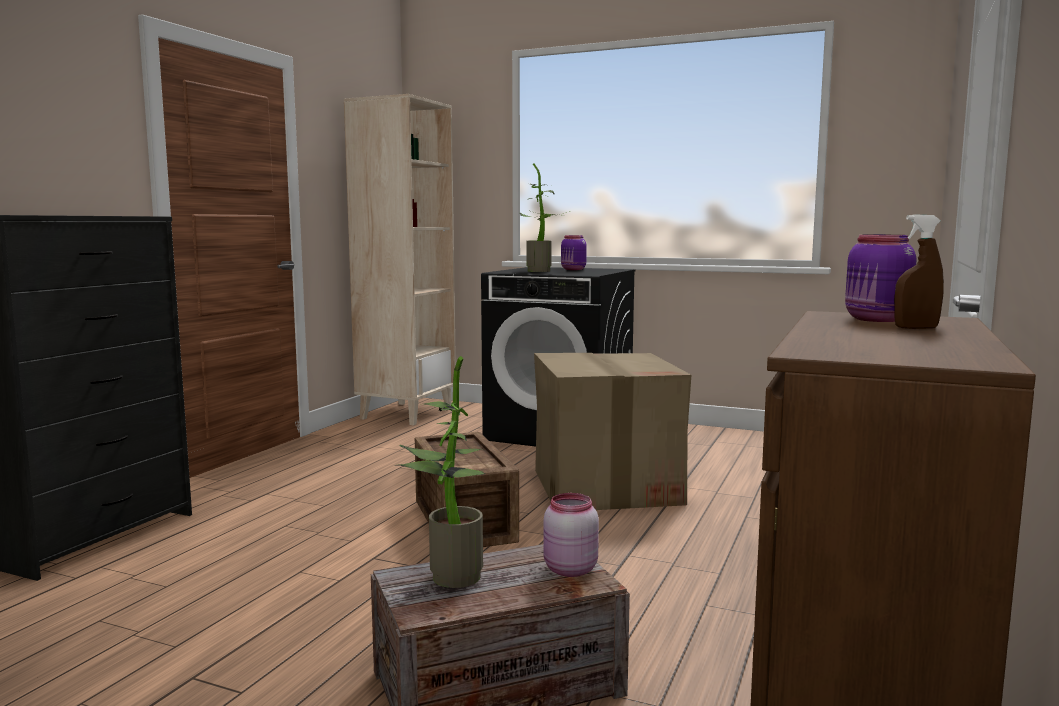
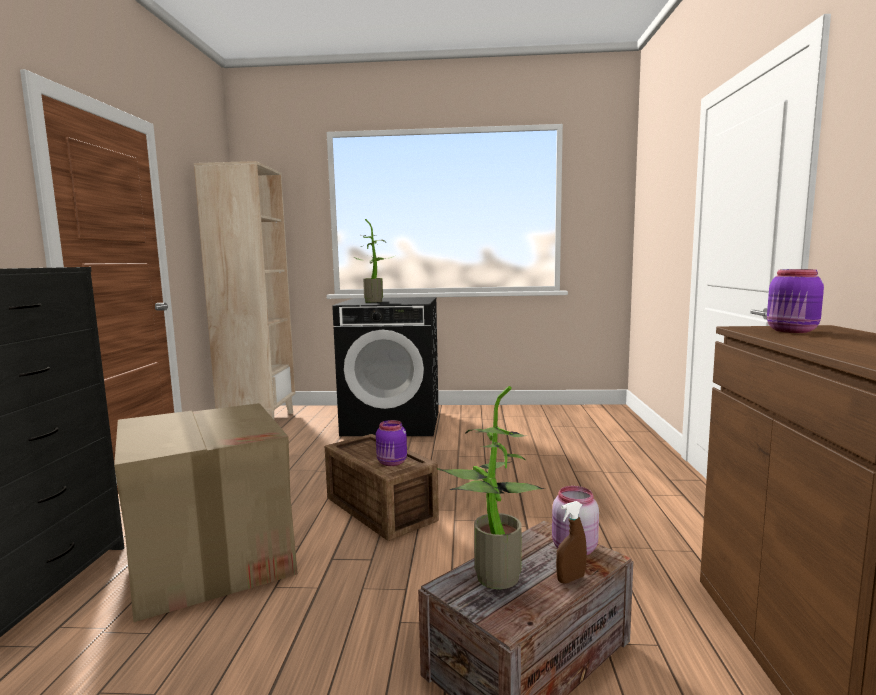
camera: 20 degrees left, 0 degrees up
cardboard box [534,353,691,510] -> cardboard box moved to [114,403,298,623]
purple jar [561,235,587,270] -> purple jar moved to [376,420,407,466]
brown spray bottle [894,214,944,329] -> brown spray bottle moved to [556,501,587,583]

